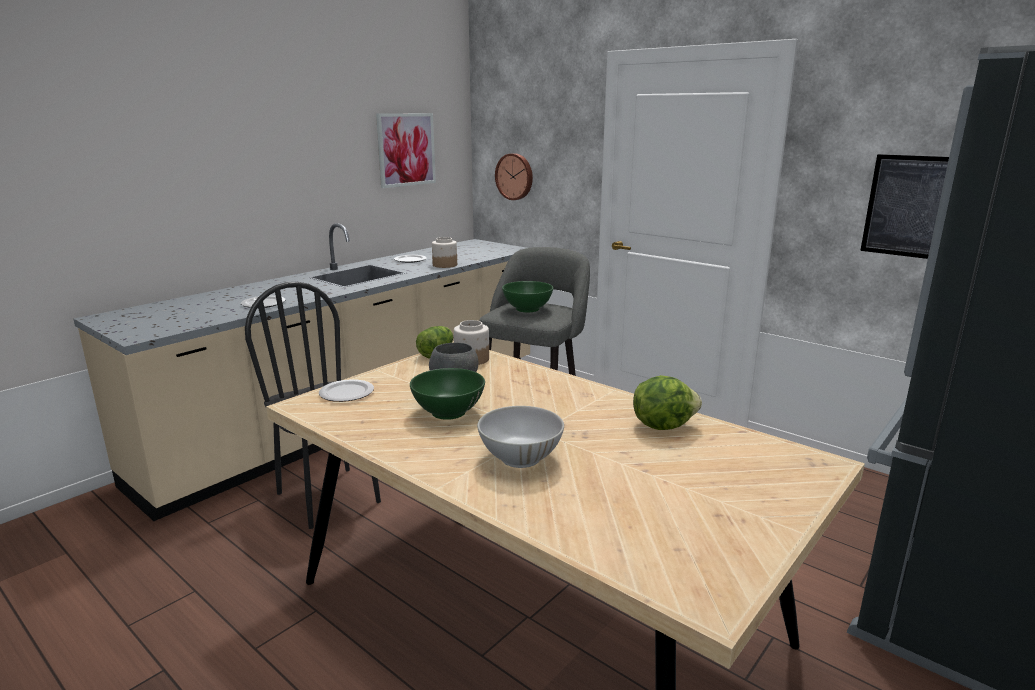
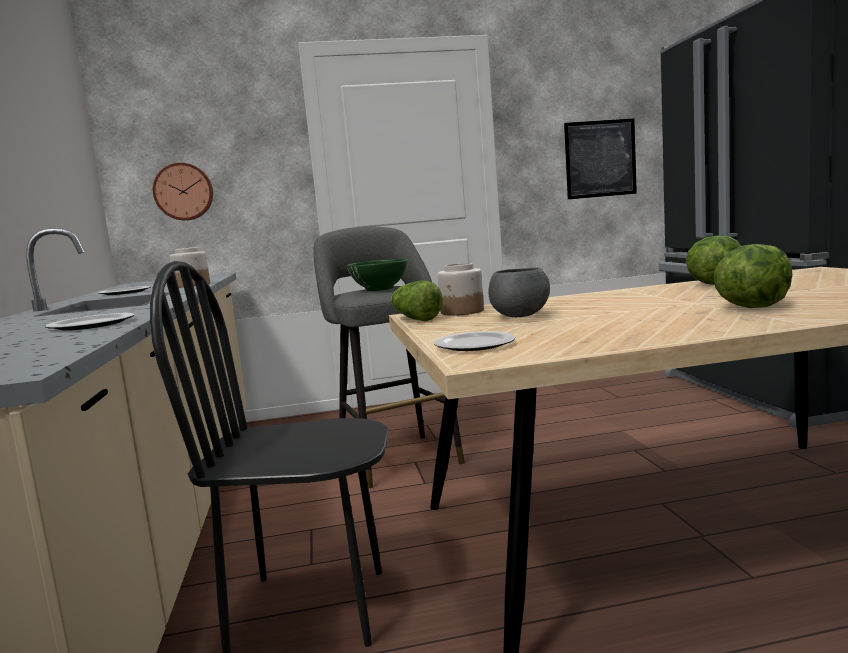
camera: 50 degrees left, 10 degrees down
picture [376,113,436,188] -> none
green bowl [410,368,485,420] -> none
white bowl [477,406,564,468] -> lettuce [714,244,792,308]

